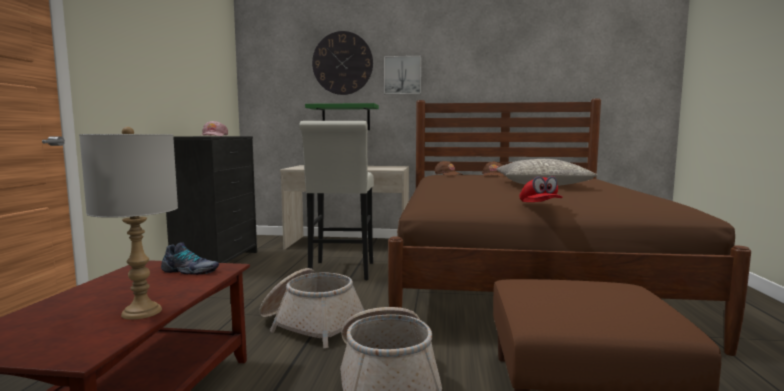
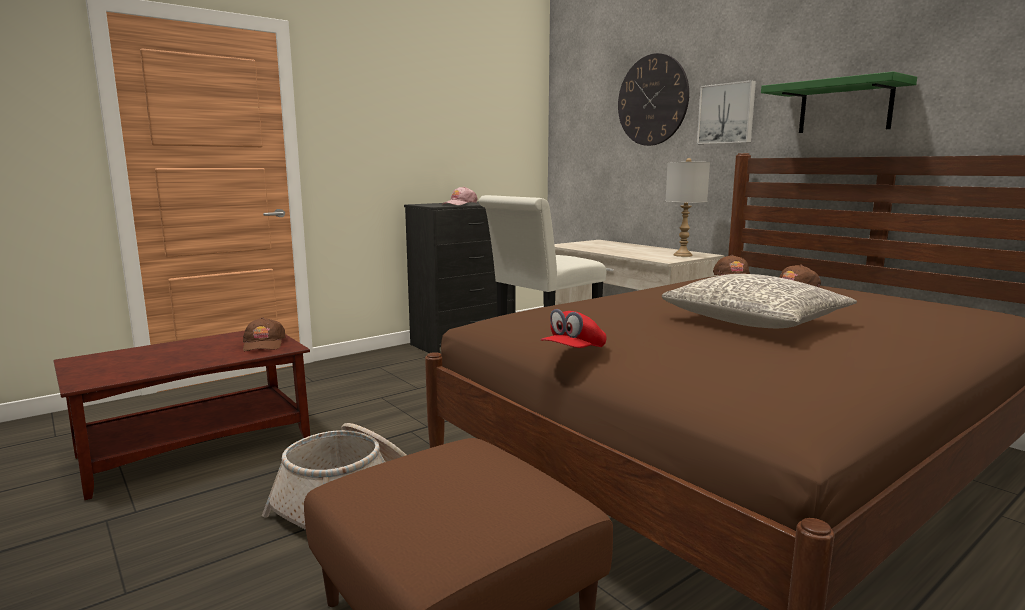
camera: 45 degrees right, 5 degrees up
grey table lamp [79,127,178,320] -> grey table lamp moved to [666,158,710,257]
shoe [161,242,219,275] -> brown cap [243,317,286,351]
basket [259,268,365,348] -> none
green shelf [305,103,379,130] -> green shelf moved to [761,71,917,133]

